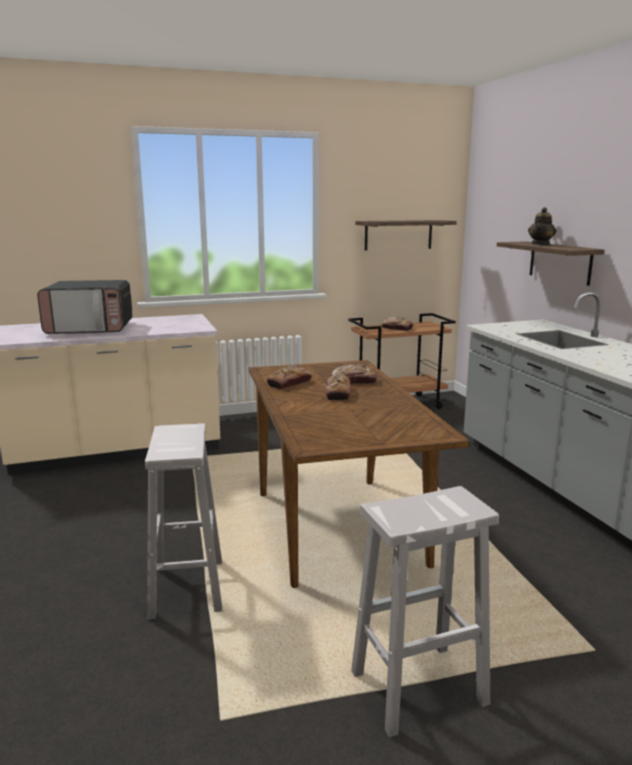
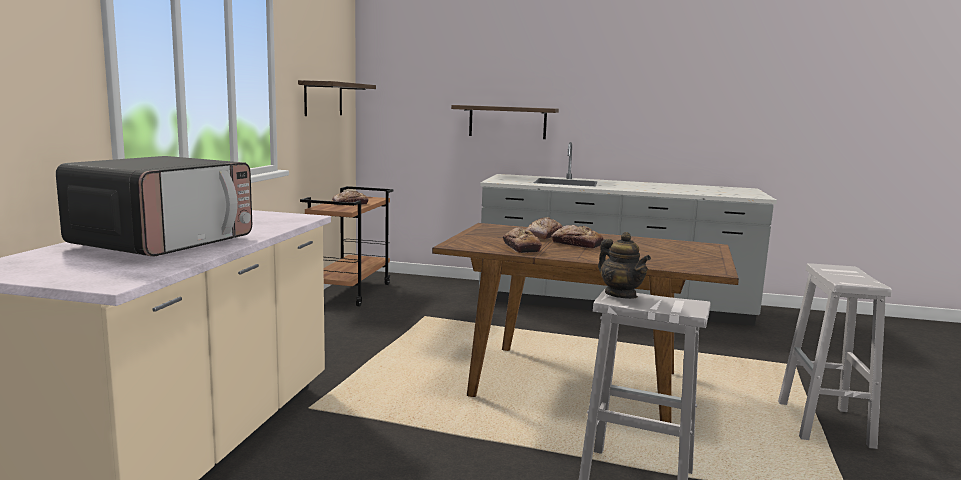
camera: 60 degrees left, 5 degrees down
teapot [528,207,557,245] -> teapot moved to [598,232,651,299]

